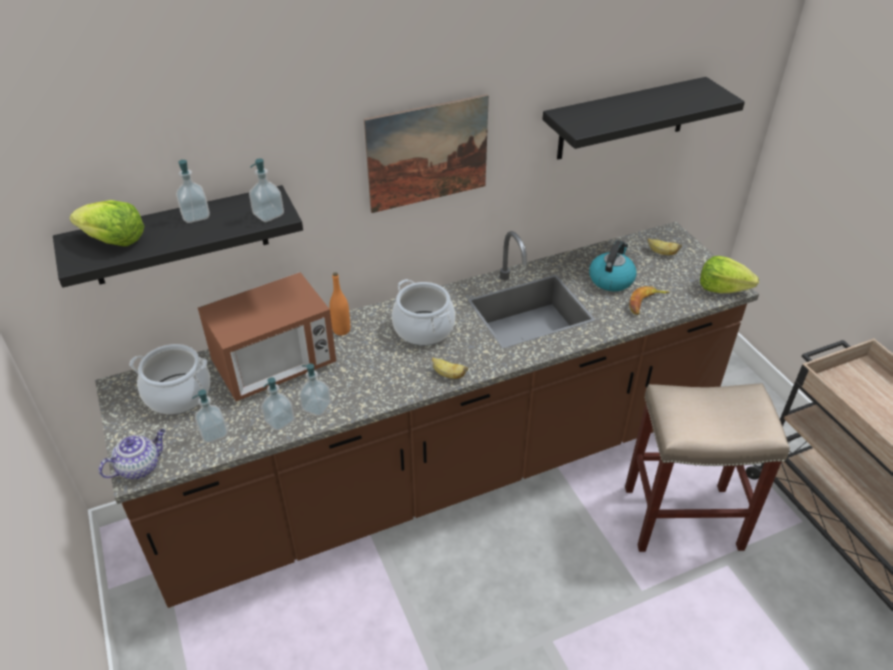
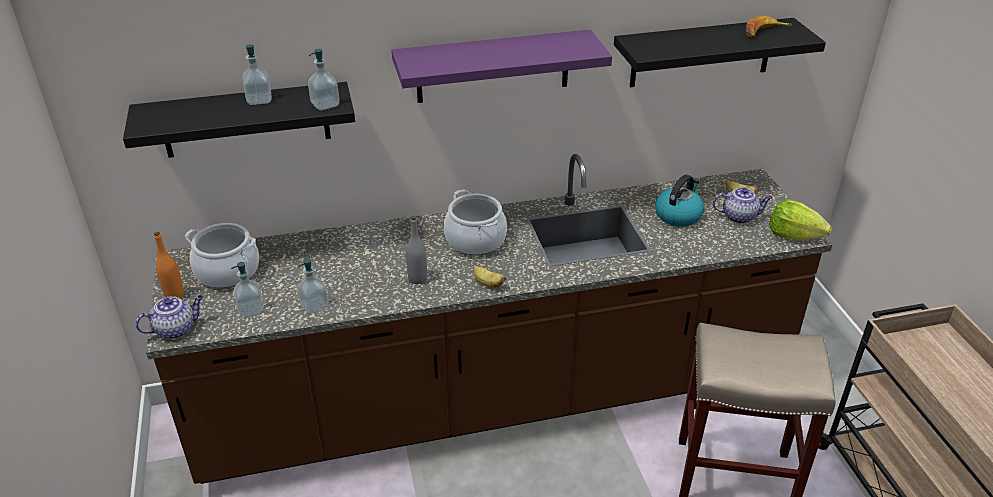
camera: 10 degrees right, 5 degrees down
lettuce [70,200,144,246] -> none
microwave [198,272,336,401] -> none
soap dispenser [299,364,331,416] -> none
orange bottle [329,272,350,335] -> orange bottle moved to [154,232,184,298]
picture [364,94,489,213] -> purple shelf [392,30,612,103]
banana [630,286,670,315] -> banana moved to [746,16,792,37]
none -> grey bottle [406,216,427,284]
none -> teapot [712,188,773,224]

